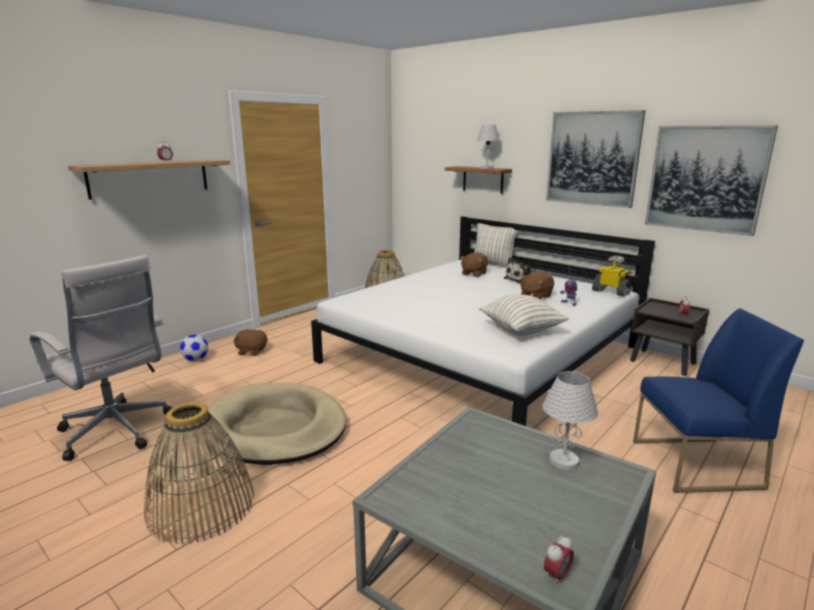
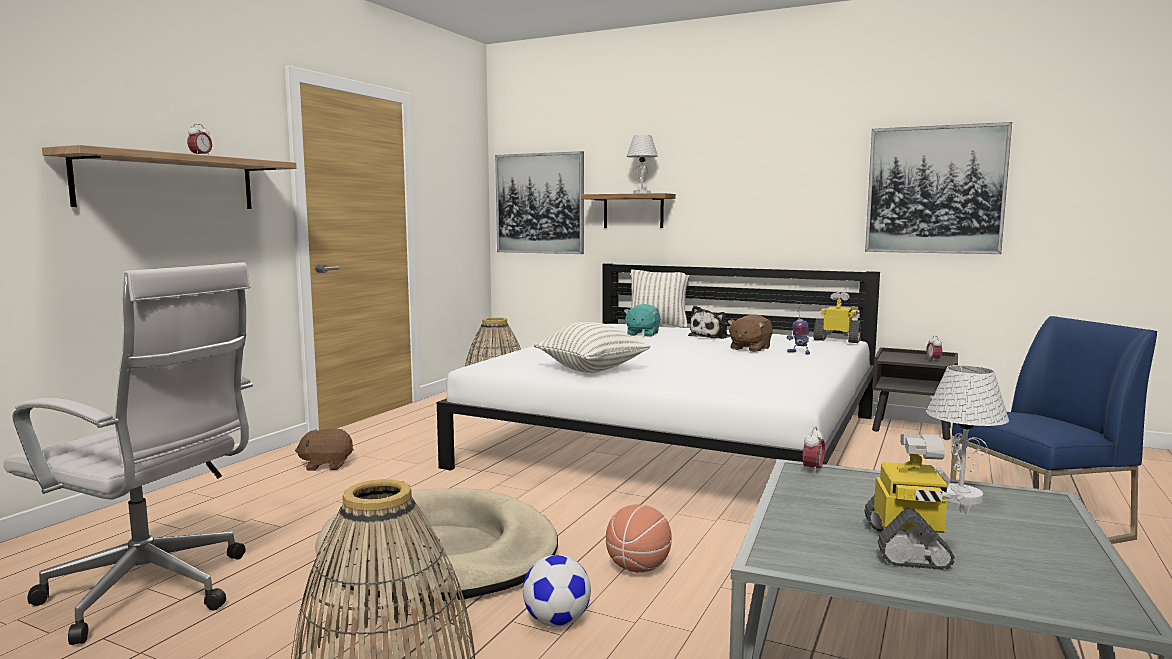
camera: 15 degrees left, 10 degrees down
football [180,334,208,361] -> football moved to [523,555,591,627]
brown plush toy [460,252,488,277] -> turquoise plush toy [624,304,661,337]
pillow [479,294,569,336] -> pillow moved to [534,322,651,373]
alarm clock [544,535,574,586] -> alarm clock moved to [803,426,825,474]
picture [546,110,645,208] -> picture moved to [495,151,584,254]
none -> basketball [606,504,672,573]
none -> toy robot [864,434,971,570]

